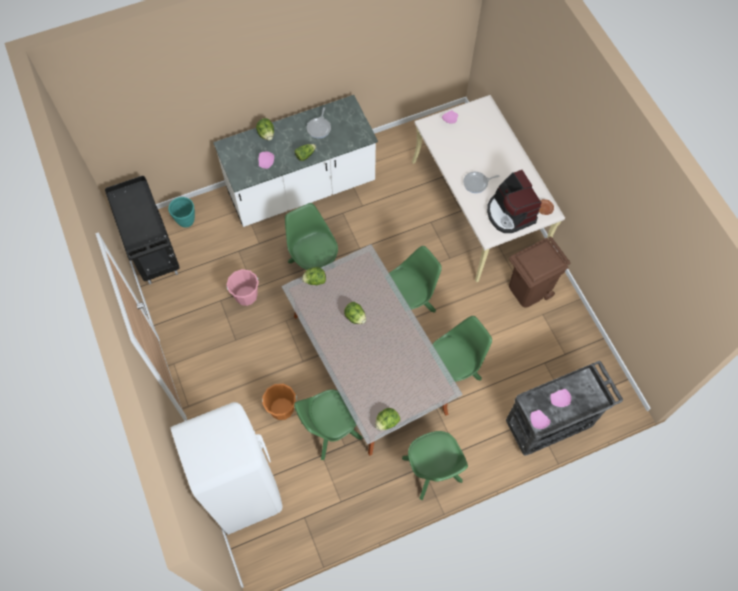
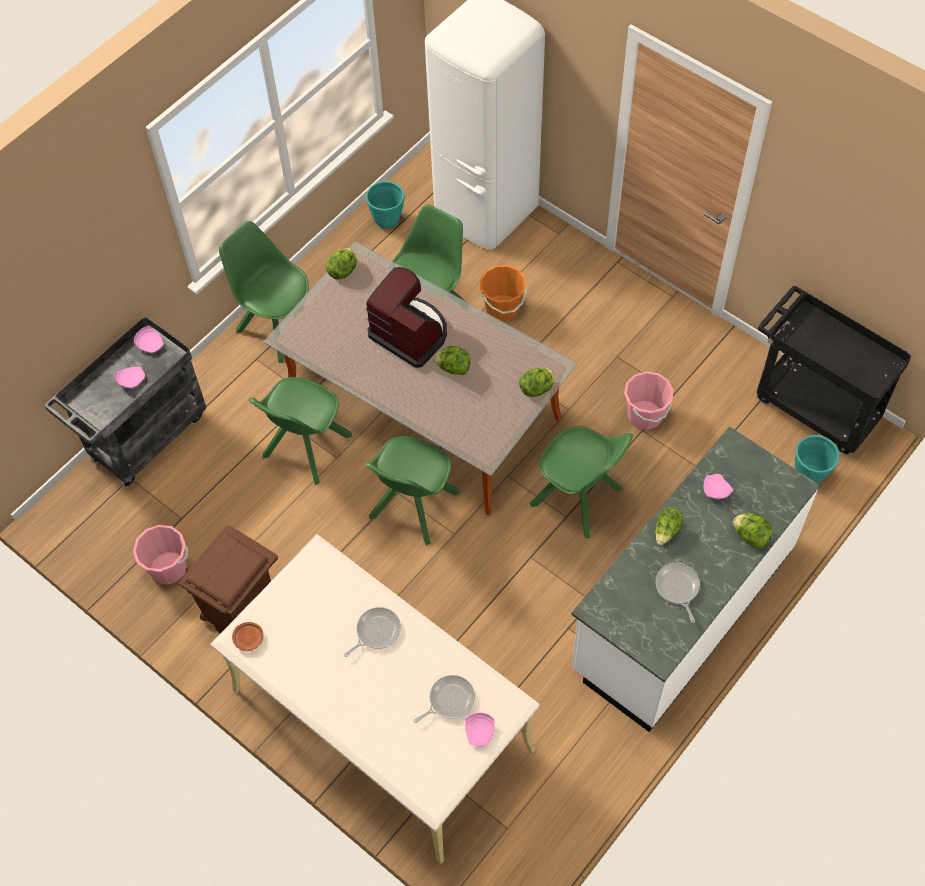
camera: 155 degrees right, 5 degrees down
coffee machine [487,170,542,233] -> coffee machine moved to [366,267,447,368]
none -> pink bucket [133,525,188,584]
none -> turquoise planter [366,181,404,229]
none -> frying pan [414,675,475,723]

